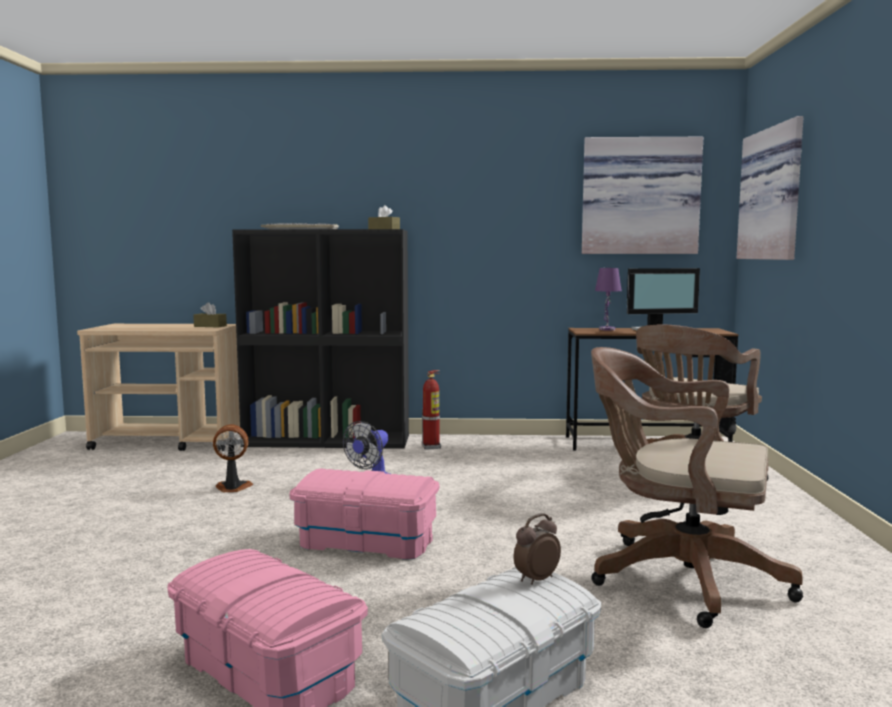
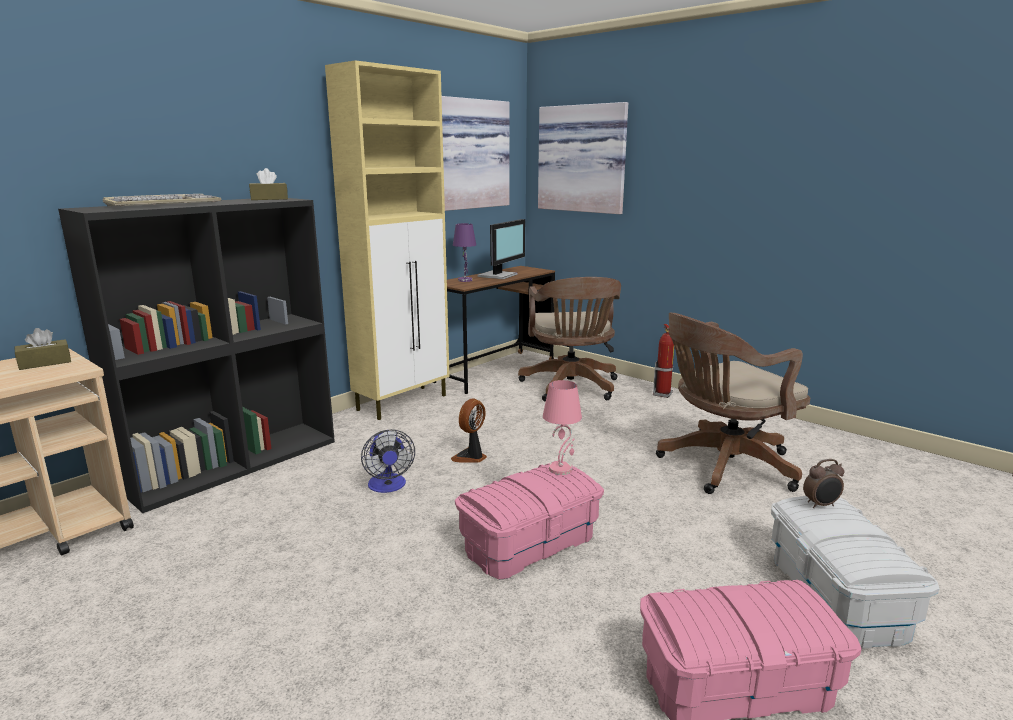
camera: 50 degrees left, 10 degrees up
fan [213,424,253,492] -> fan moved to [451,398,487,463]
fire extinguisher [421,370,441,450] -> fire extinguisher moved to [653,324,674,398]
alarm clock [514,513,561,585] -> alarm clock turned 105 degrees counterclockwise [803,459,844,508]
none -> beige cabinet [325,60,450,420]
none -> pink table lamp [543,380,582,475]

